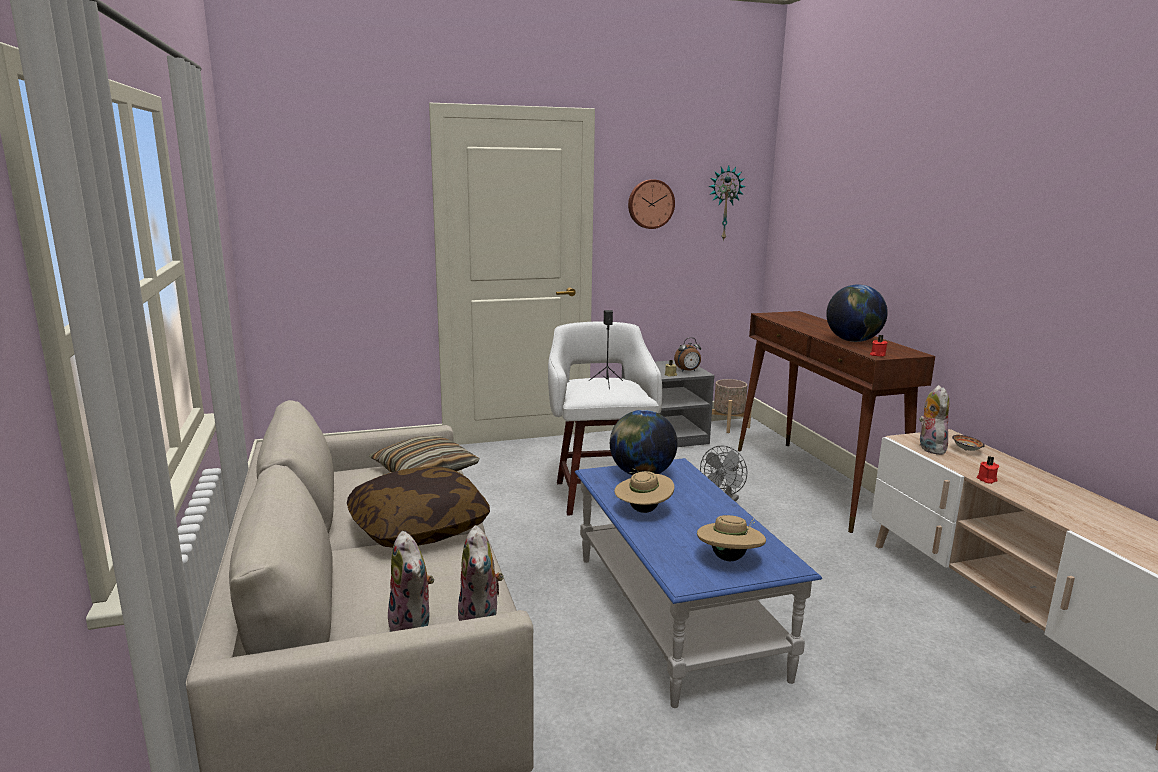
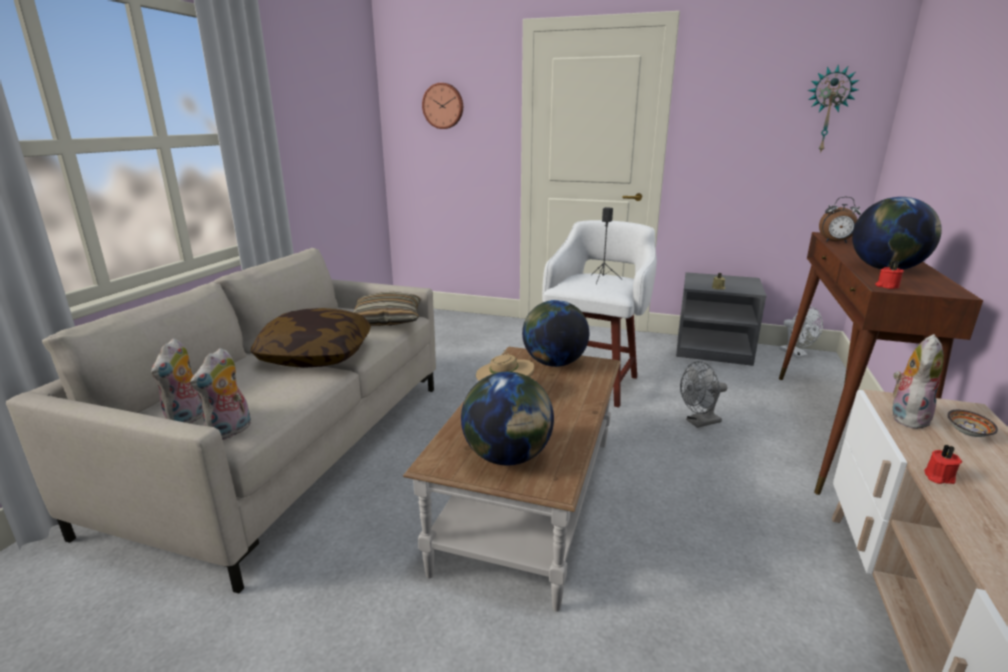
camera: 35 degrees right, 5 degrees up
blue coffee table [575,458,822,708] -> brown coffee table [403,347,621,612]
wall clock [628,179,675,229] -> wall clock moved to [422,83,463,129]
alarm clock [674,337,701,372] -> alarm clock moved to [819,197,861,243]
beige hat [697,515,766,561] -> globe [461,372,554,465]
beige planter [712,379,752,433] -> white fan [779,307,823,358]

